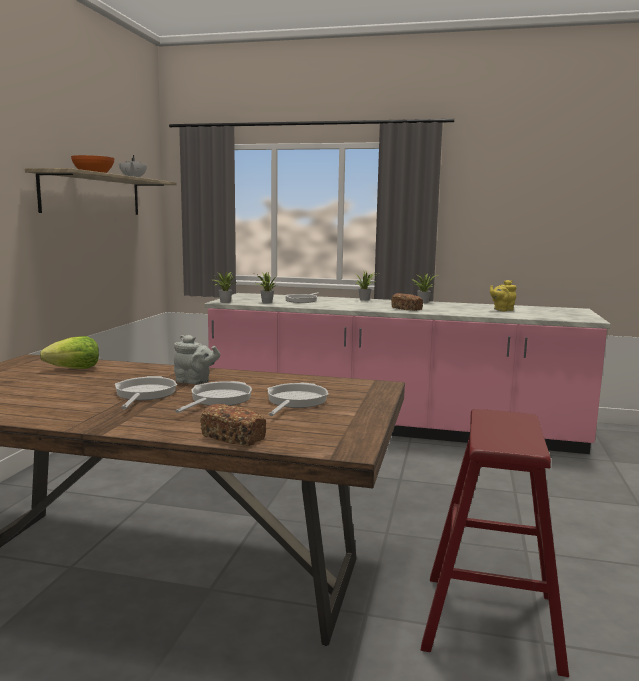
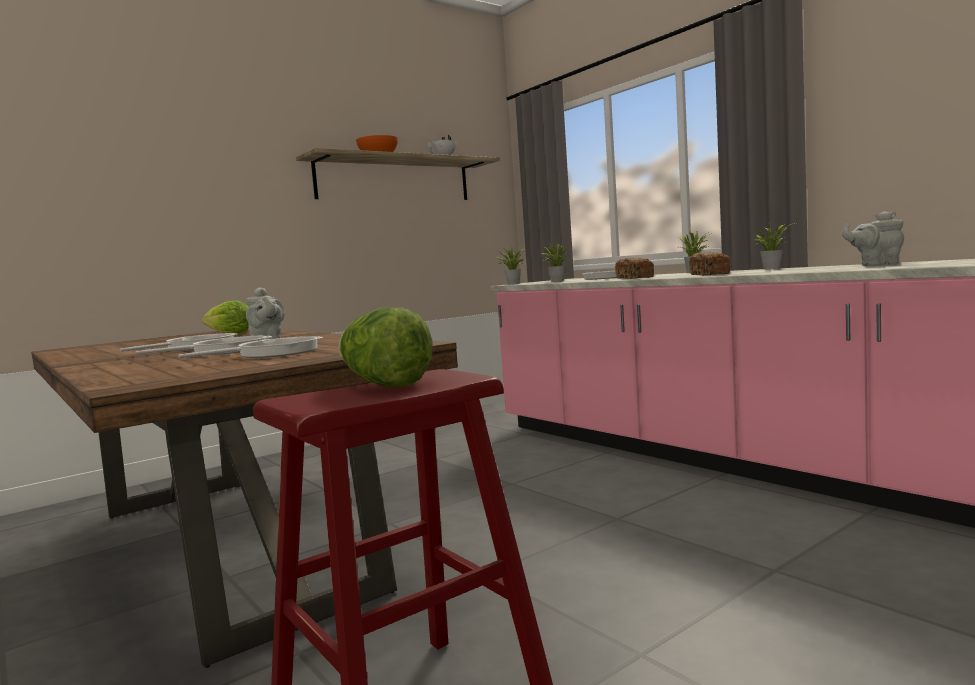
camera: 40 degrees right, 5 degrees down
bread [200,404,266,446] -> bread moved to [615,258,654,279]
yellow teapot [490,280,517,311] -> grey teapot [842,211,904,267]
none -> lettuce [339,307,432,387]

